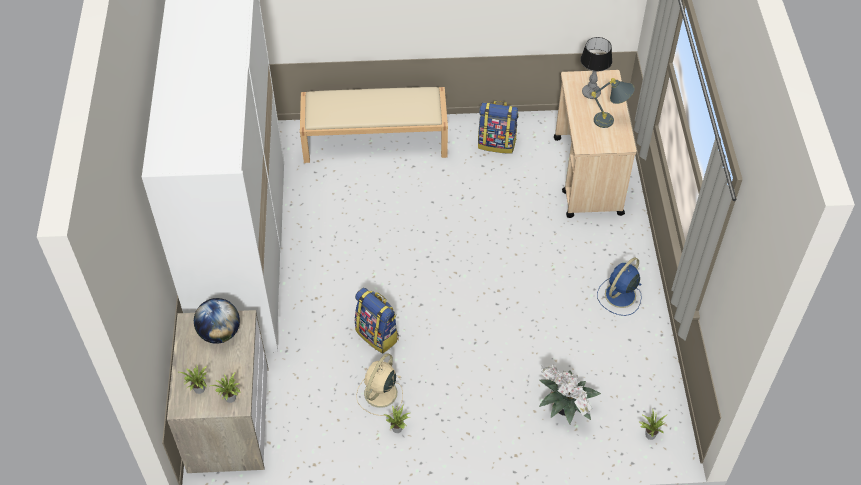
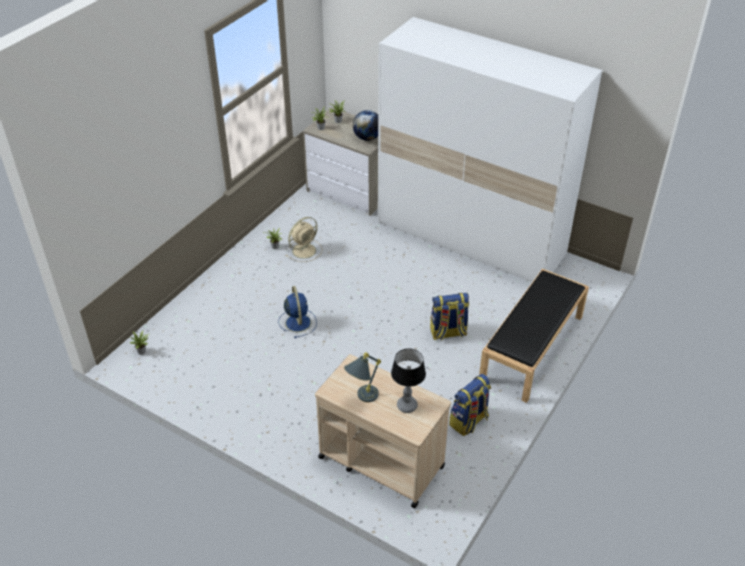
camera: 125 degrees right, 10 degrees down
beige bench [300,87,448,163] -> black bench [479,269,589,403]
backpack [355,288,399,353] -> backpack moved to [430,293,469,340]
beige fan [356,353,403,416] -> beige fan turned 75 degrees clockwise [286,217,323,262]
potted plant [539,364,601,424] -> none
blue fan [597,257,642,316] -> blue fan moved to [278,286,317,338]

